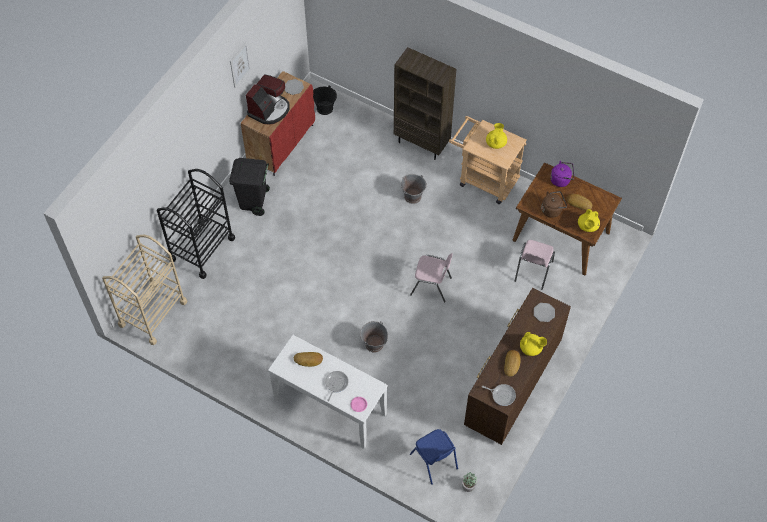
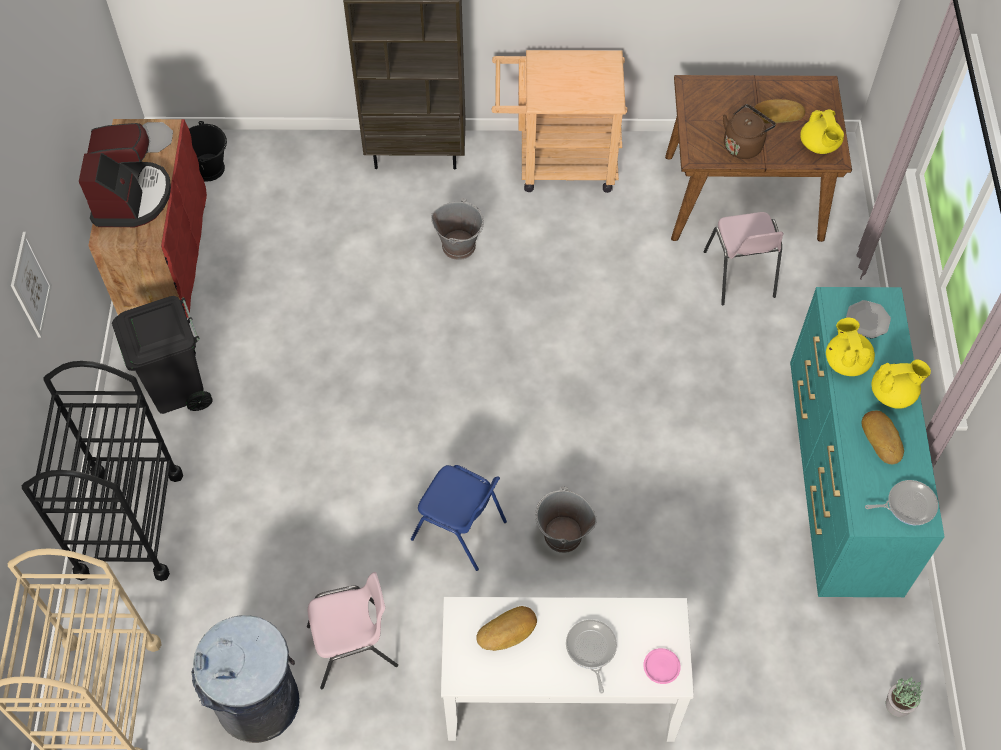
camera: 30 degrees left, 0 degrees up
picture [230,42,251,88] -> picture moved to [11,232,52,338]
pink chair [410,253,453,302] -> pink chair moved to [307,572,398,689]
blue chair [410,429,458,485] -> blue chair moved to [411,465,507,571]
brown dresser [464,288,571,445] -> turquoise dresser [790,287,945,597]
yellow teapot [486,123,507,149] -> yellow teapot moved to [826,318,875,376]
purple kettle [550,161,574,187] -> none
none -> grey trash can [191,615,299,743]

